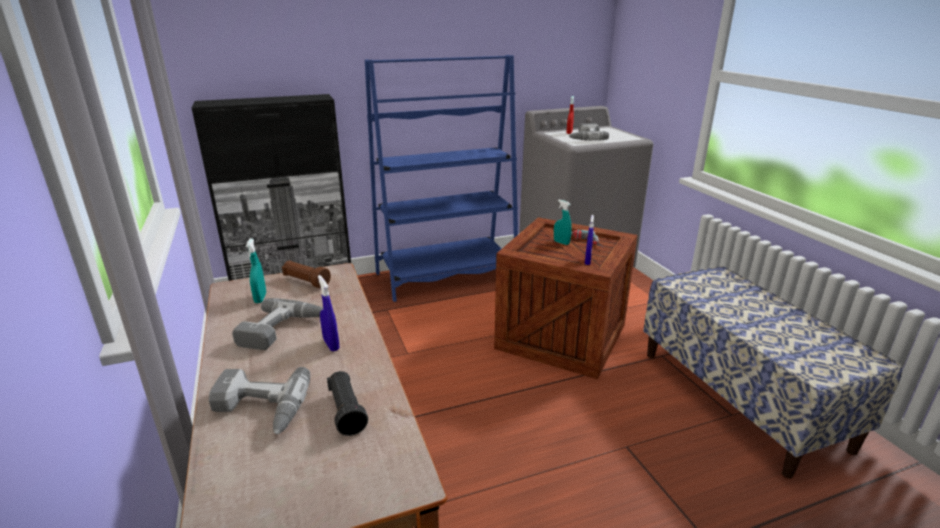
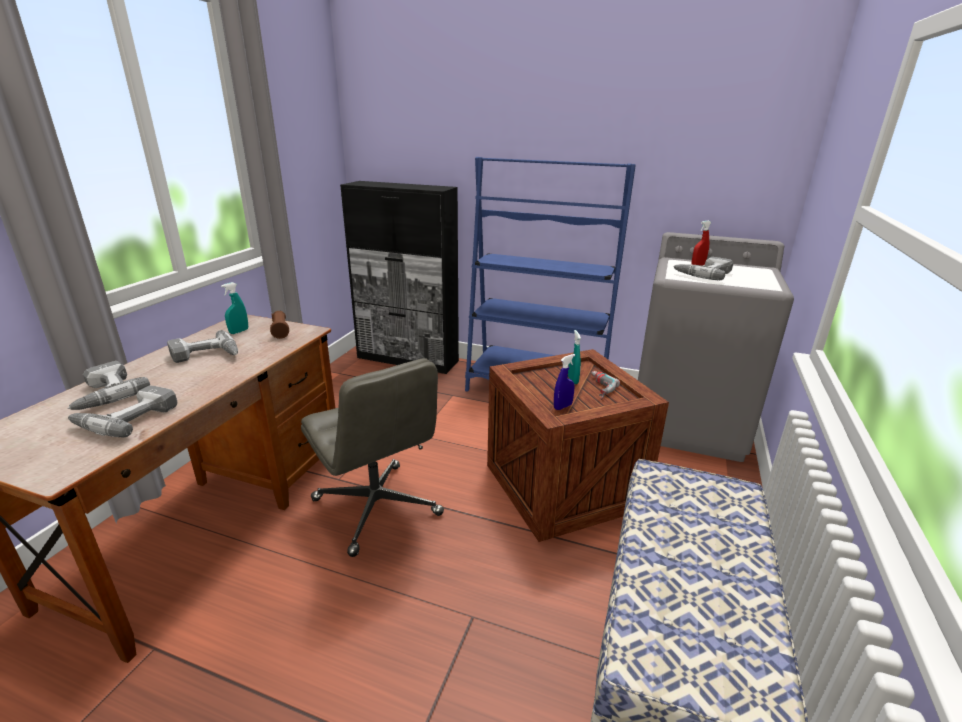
camera: 40 degrees right, 0 degrees up
blue spray bottle [318,275,339,352] -> none
black flashlight [327,371,368,436] -> power drill [68,386,178,437]
none -> grey office chair [301,358,444,557]

